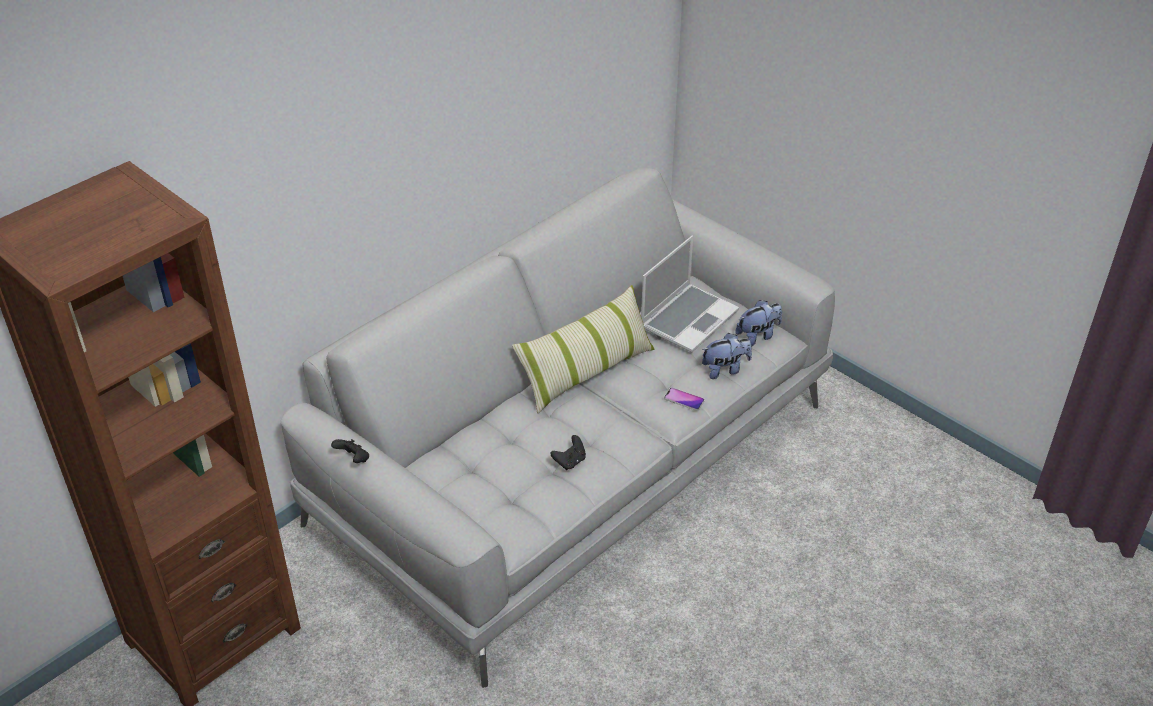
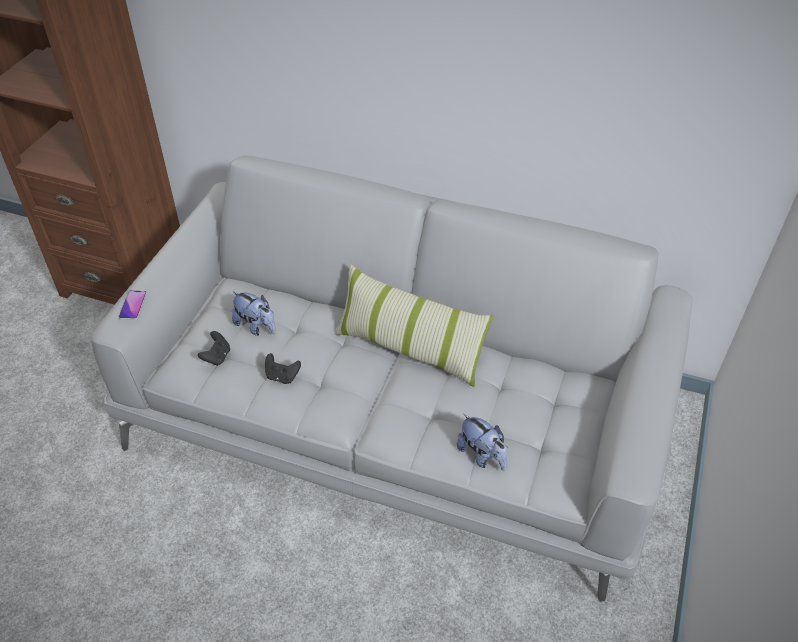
camera: 65 degrees right, 5 degrees up
black game controller [331,439,369,463] -> black game controller moved to [198,331,230,366]
laptop [641,235,739,352] -> none
phone [664,387,705,411] -> phone moved to [119,290,147,320]
plush toy [735,300,782,347] -> plush toy moved to [232,291,276,336]

